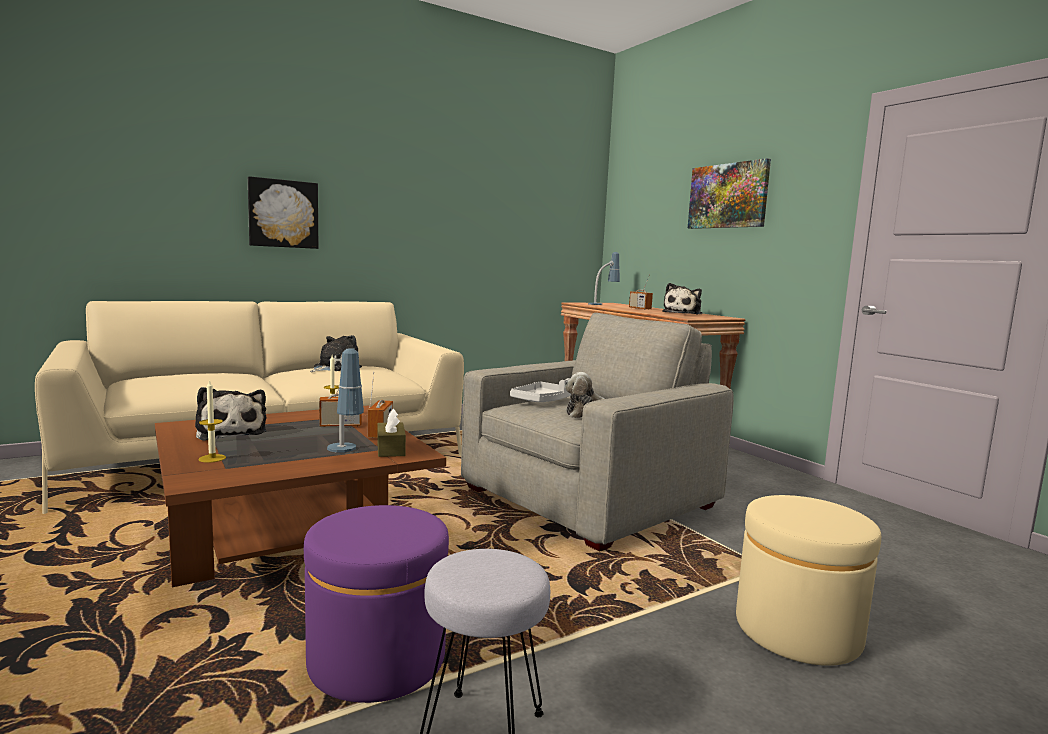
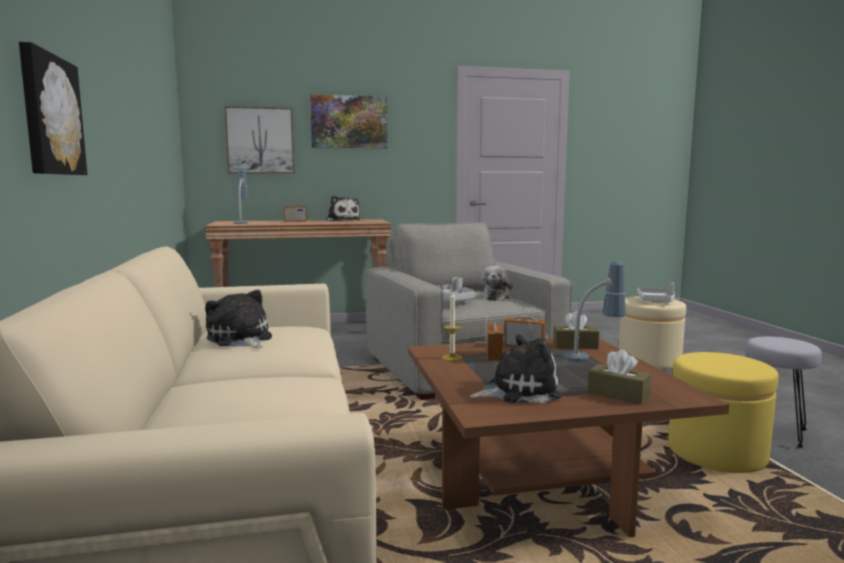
camera: 70 degrees left, 0 degrees up
candle [198,379,226,463] -> brown tissue box [588,349,651,404]
purple ottoman [304,505,449,703] -> yellow ottoman [668,352,779,473]
none -> picture [224,106,294,174]
none -> grey tray [637,282,675,303]

